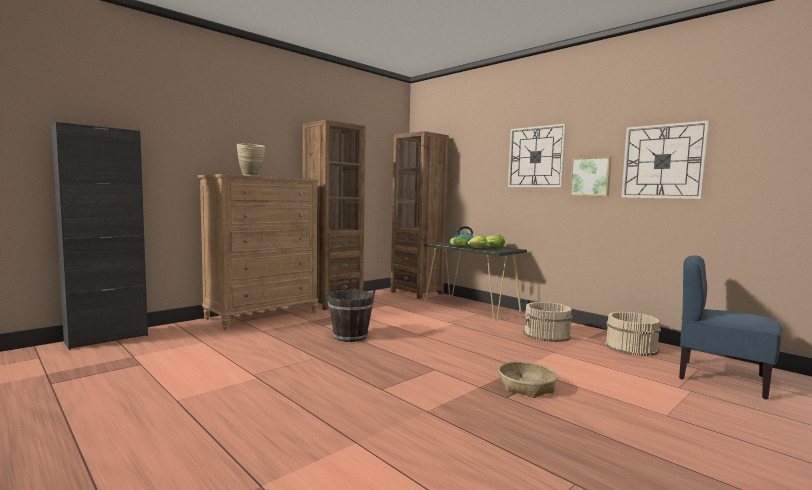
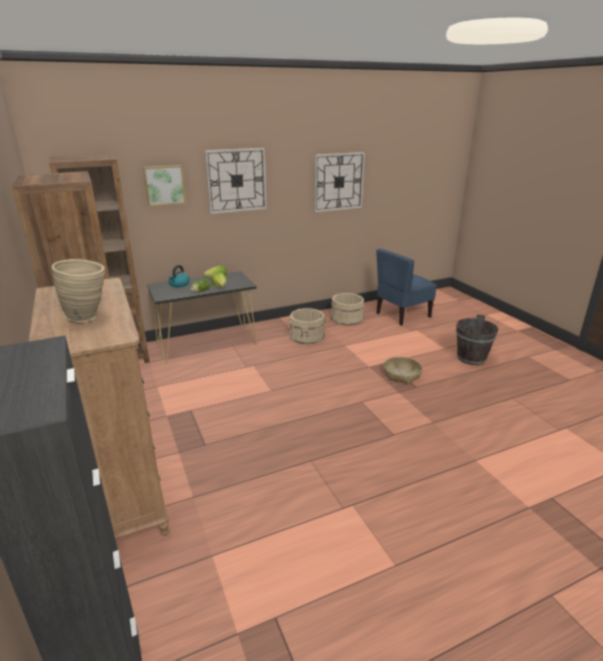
camera: 70 degrees left, 20 degrees up
brown bucket [326,288,375,342] -> brown bucket moved to [456,314,498,365]
picture [570,156,612,196] -> picture moved to [143,165,186,206]

